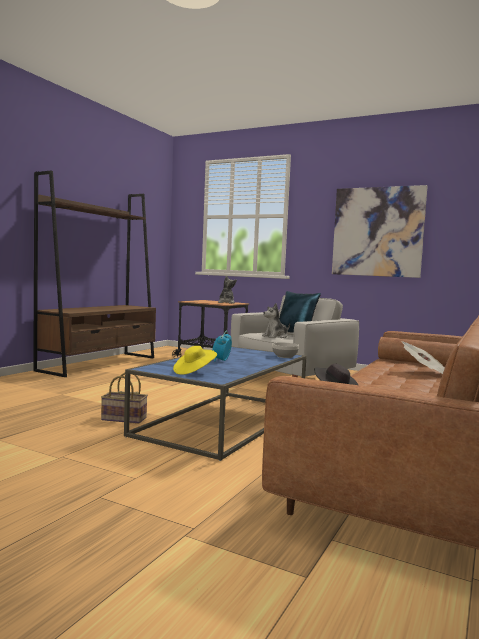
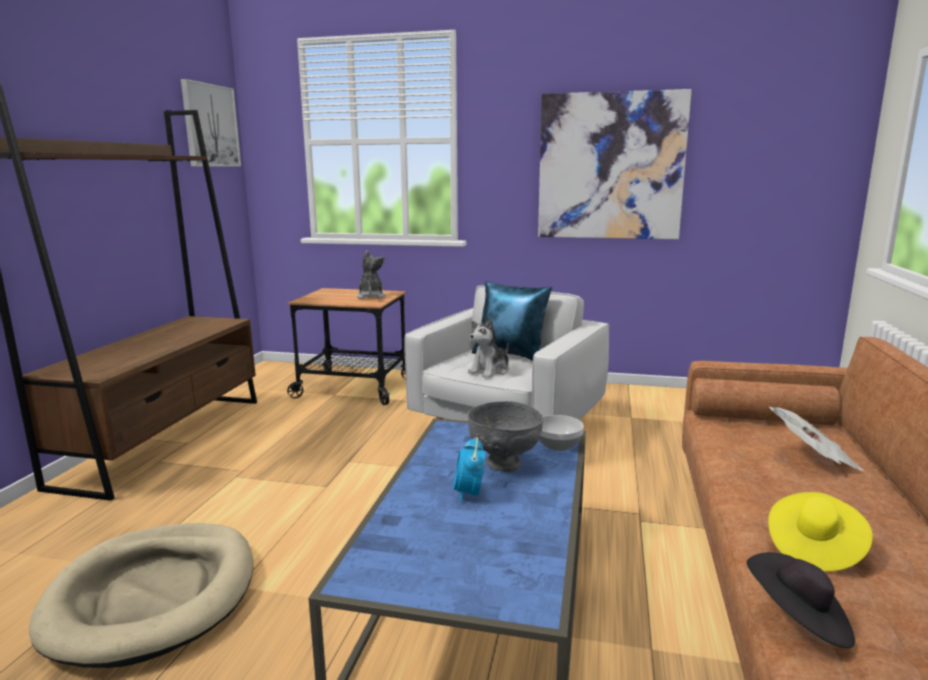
camera: 15 degrees left, 10 degrees up
basket [101,373,148,424] -> none
yellow hat [173,346,217,375] -> yellow hat moved to [768,492,873,572]
none -> beige dog bed [29,523,253,668]
none -> picture [181,79,241,166]
none -> grey bowl [467,401,544,472]

